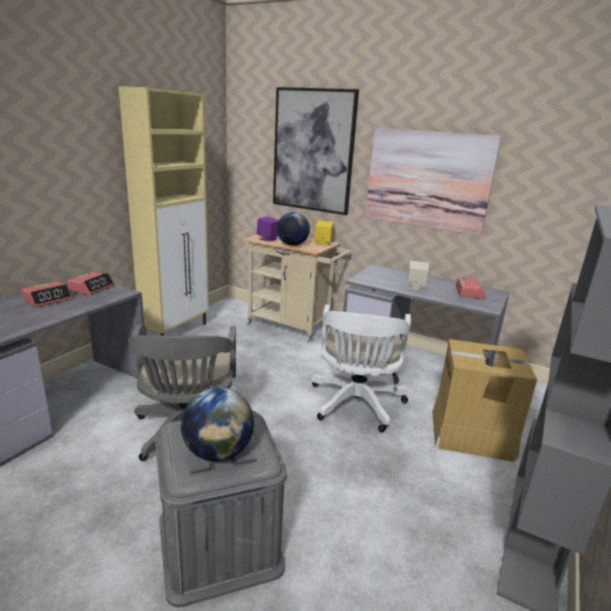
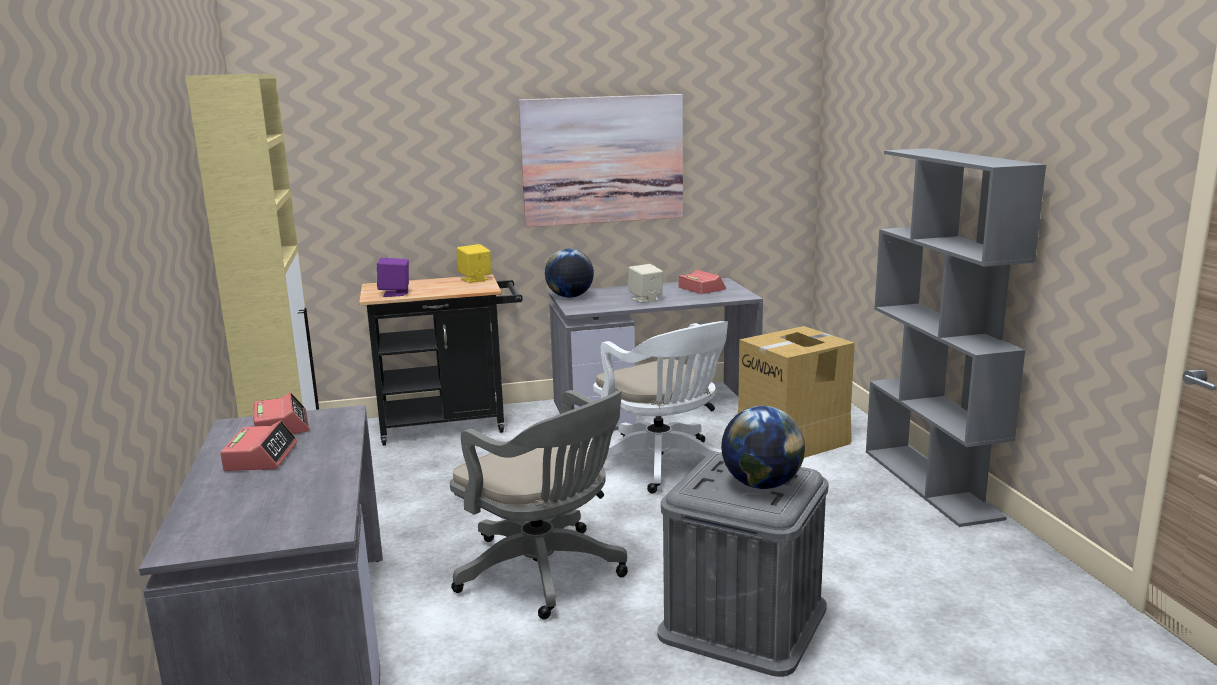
camera: 40 degrees left, 5 degrees down
beige cart [244,235,351,342] -> black cart [359,274,523,446]
picture [273,87,359,215] -> none
globe [277,212,310,246] -> globe moved to [545,249,594,298]

